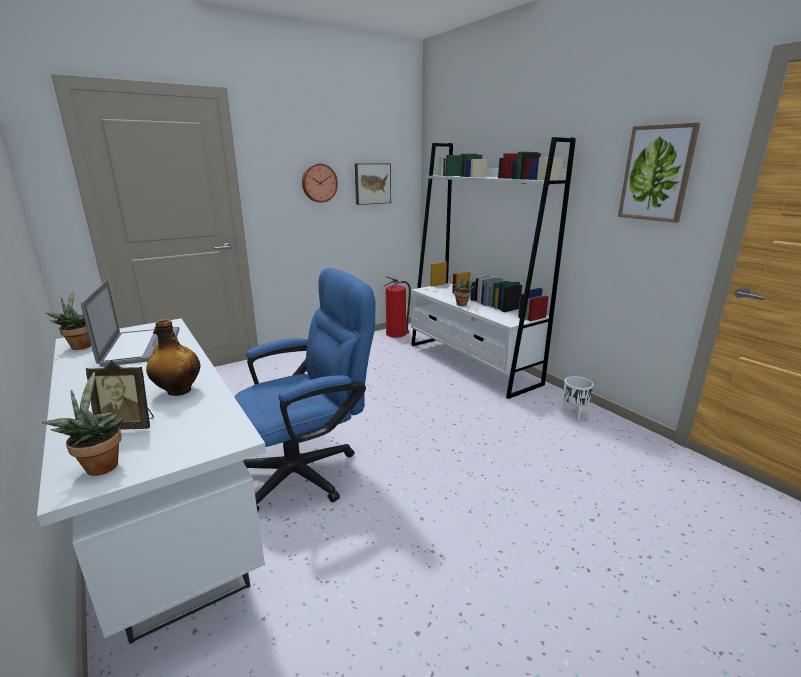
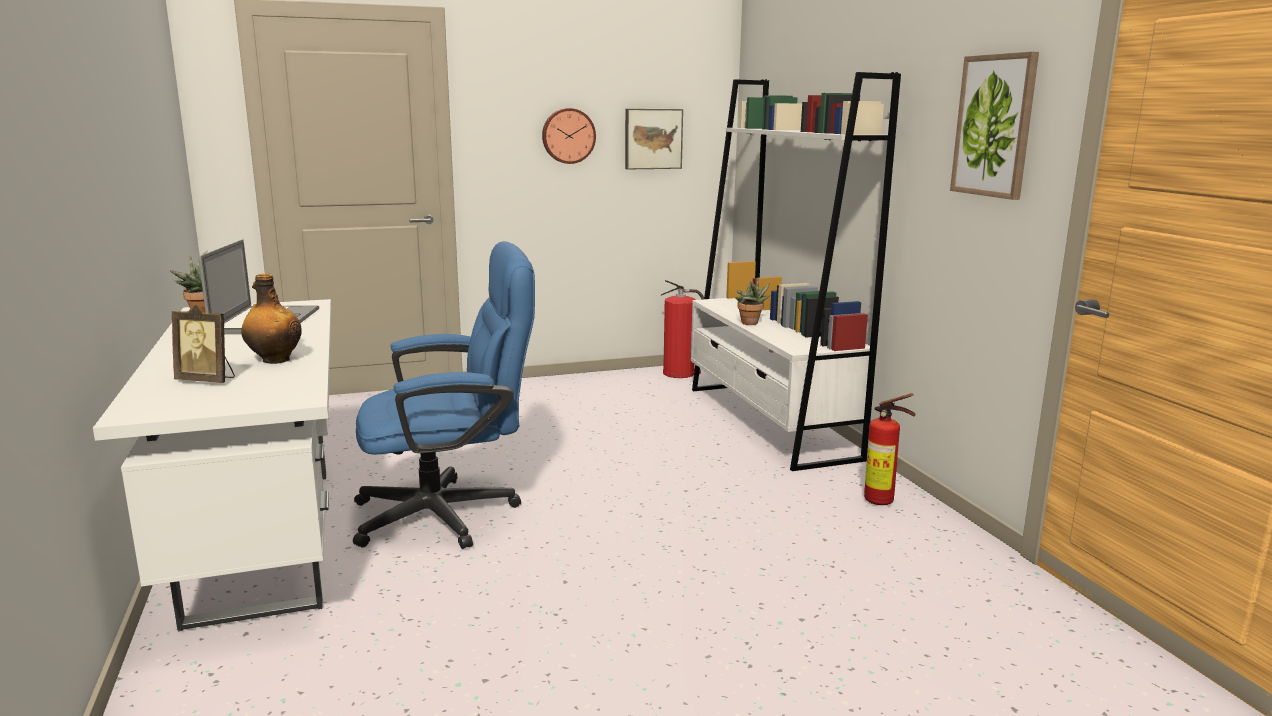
camera: 15 degrees right, 5 degrees down
potted plant [42,372,123,476] -> none
white planter [562,376,593,421] -> fire extinguisher [864,393,916,505]

